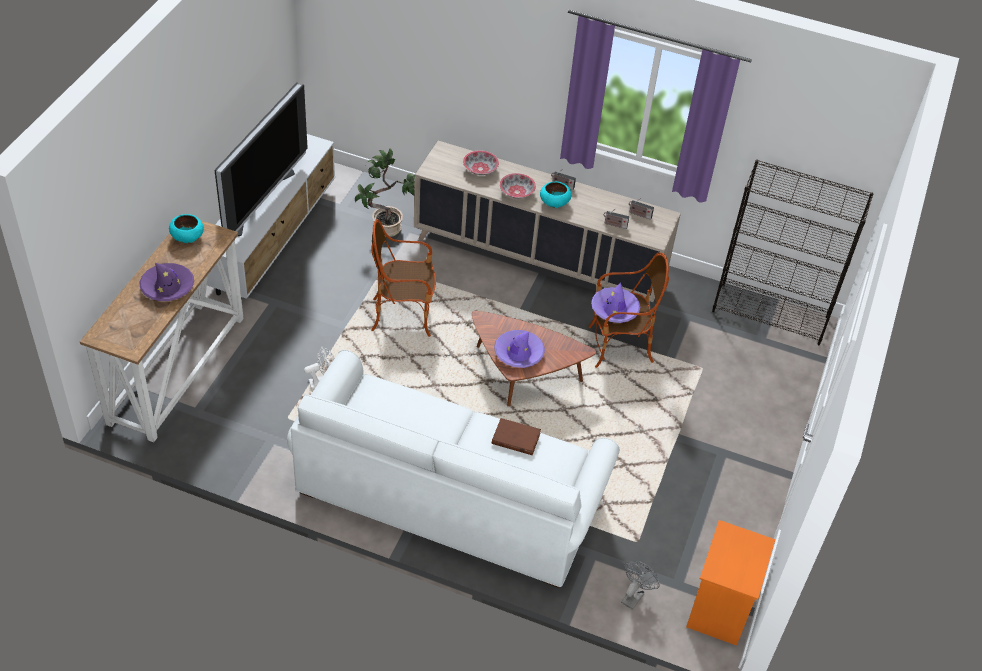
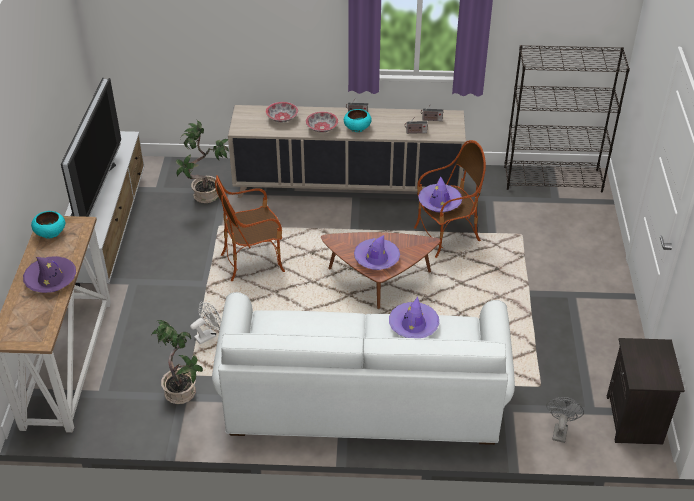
camera: 15 degrees left, 5 degrees down
brown book [492,418,541,455] -> purple hat [389,297,439,338]
orange nightstand [686,520,775,646] -> black nightstand [607,338,685,445]
none -> potted plant [151,320,203,404]

